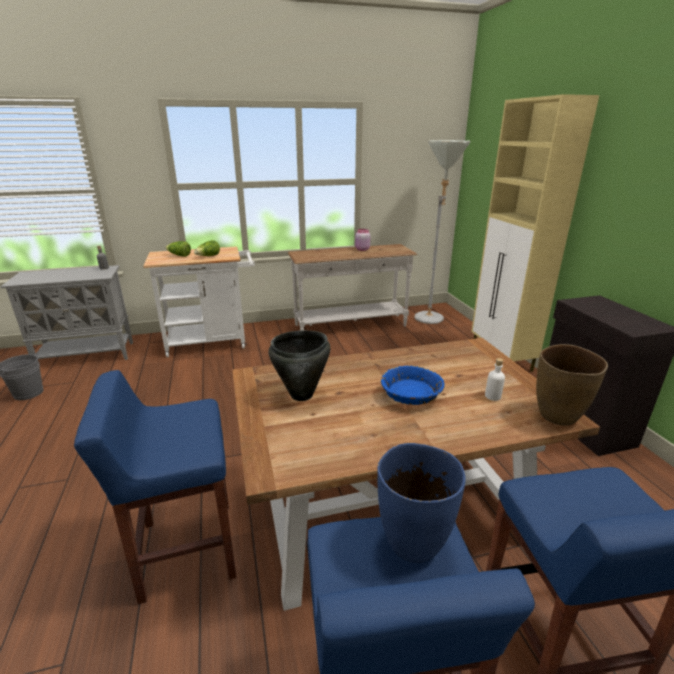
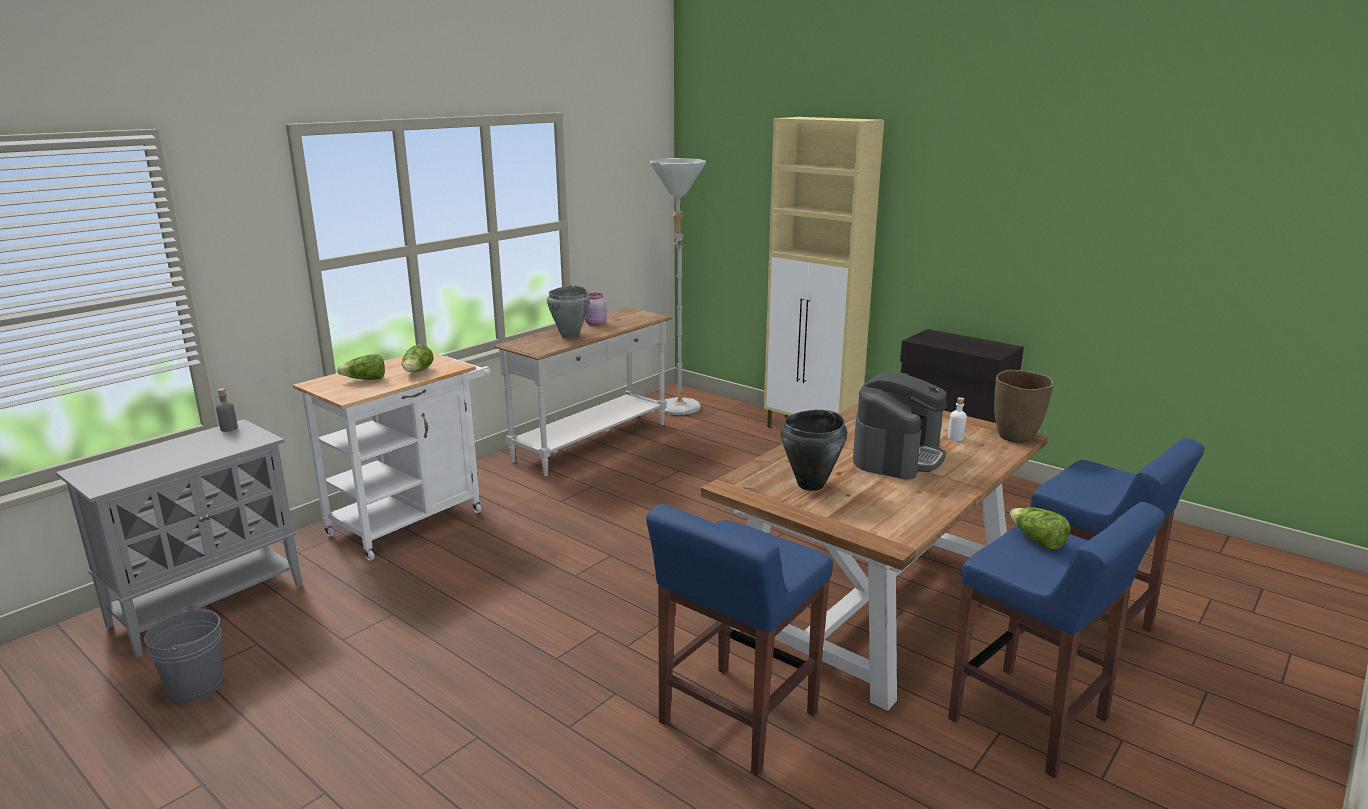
camera: 35 degrees left, 5 degrees down
blue vase [377,443,466,563] -> lettuce [1010,507,1070,550]
blue bowl [381,366,445,405] -> coffee machine [853,372,947,480]
none -> grey cooking pot [547,286,590,339]

